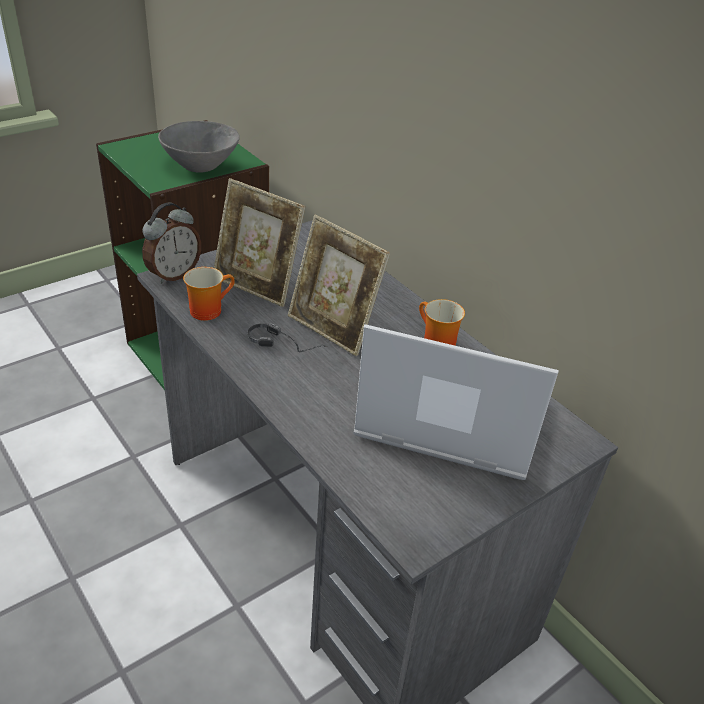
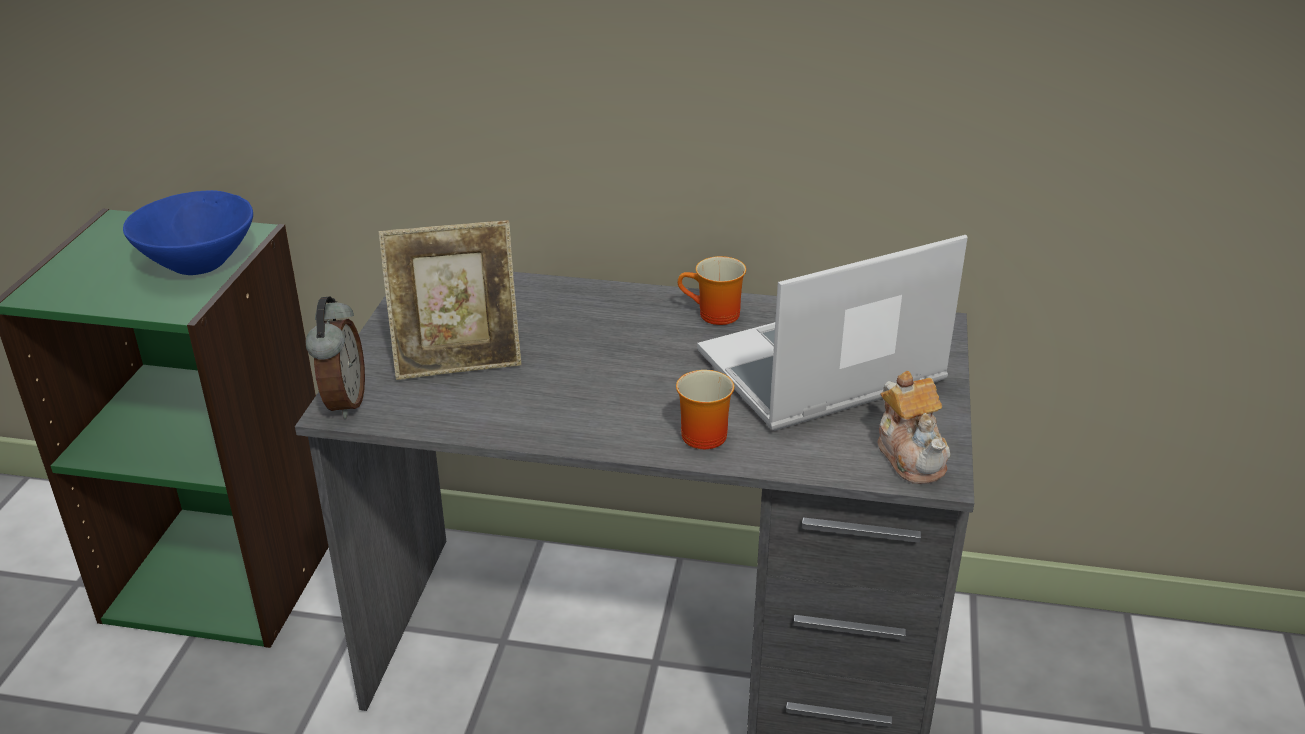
camera: 40 degrees left, 5 degrees down
grey bowl [158,121,240,173] -> blue bowl [123,190,253,275]
mug [183,267,235,321] -> mug moved to [676,370,734,449]
headphones [248,323,327,352] -> none
picture frame [288,215,390,356] -> none
none -> teapot [878,371,950,484]

